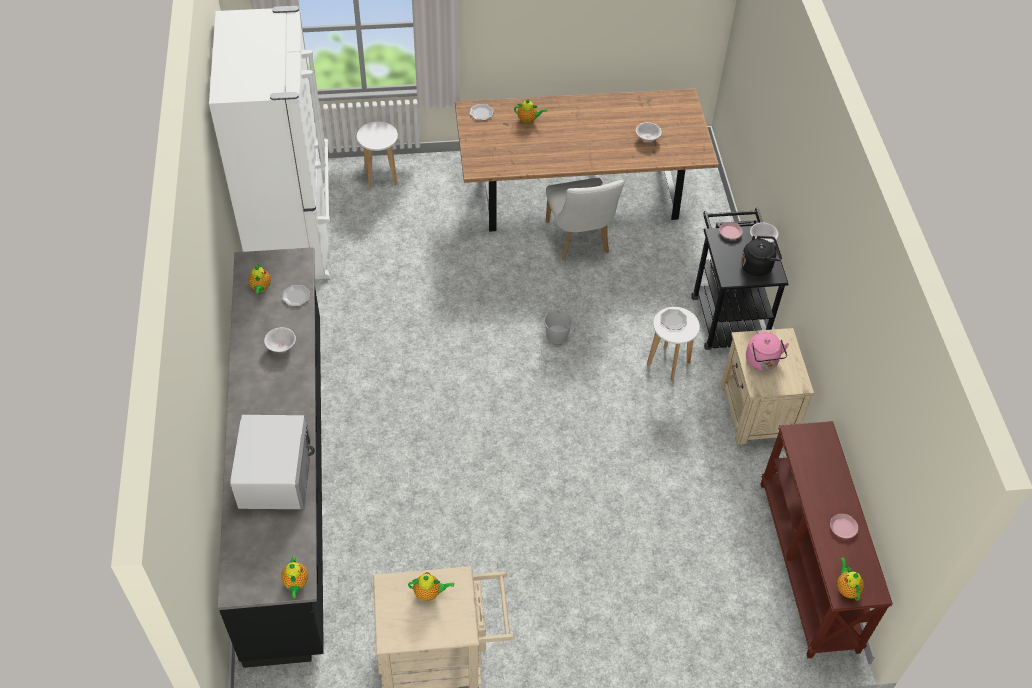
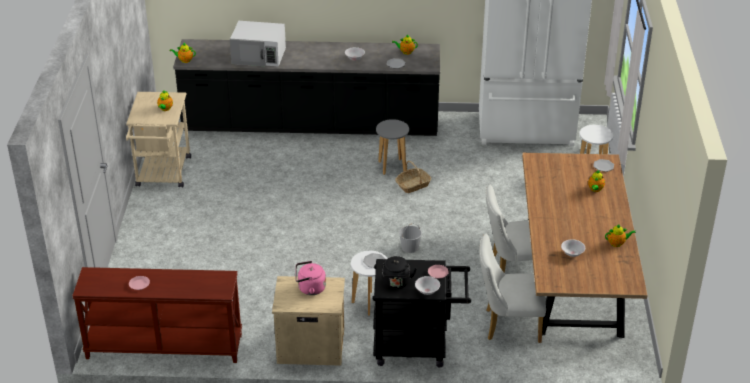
camera: 100 degrees right, 15 degrees down
teapot [837,557,864,601] -> teapot moved to [605,224,636,247]
none -> grey stool [376,119,409,175]
none -> basket [396,161,431,193]
none -> white chair [479,234,546,343]

